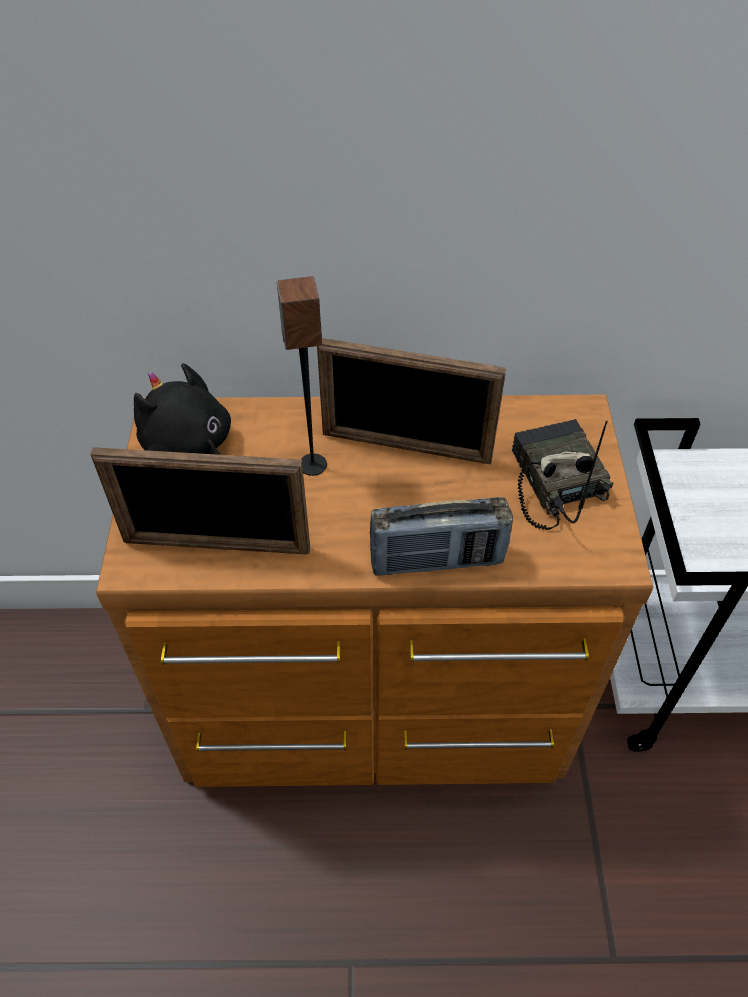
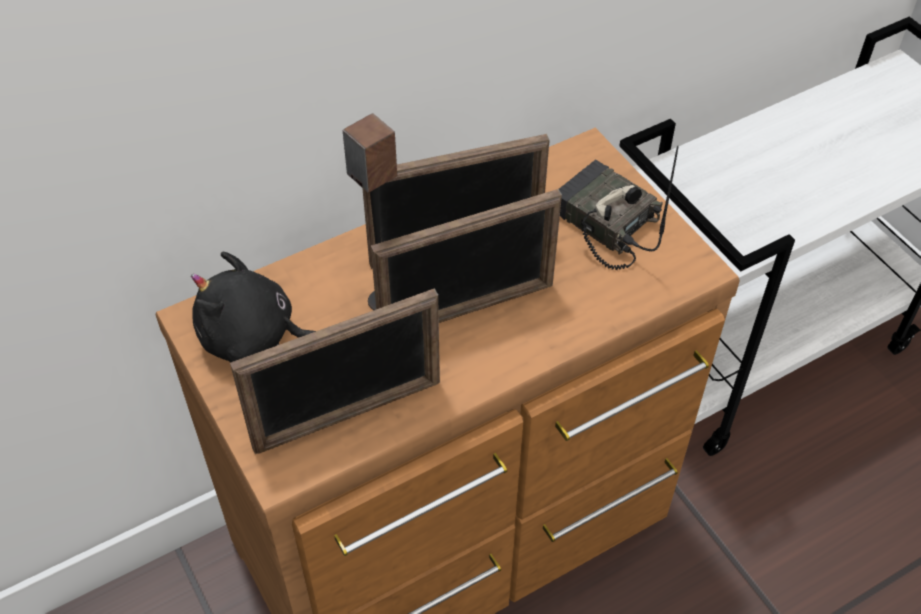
camera: 30 degrees left, 0 degrees up
radio [370,497,513,576] -> none
none -> picture frame [371,189,562,323]

